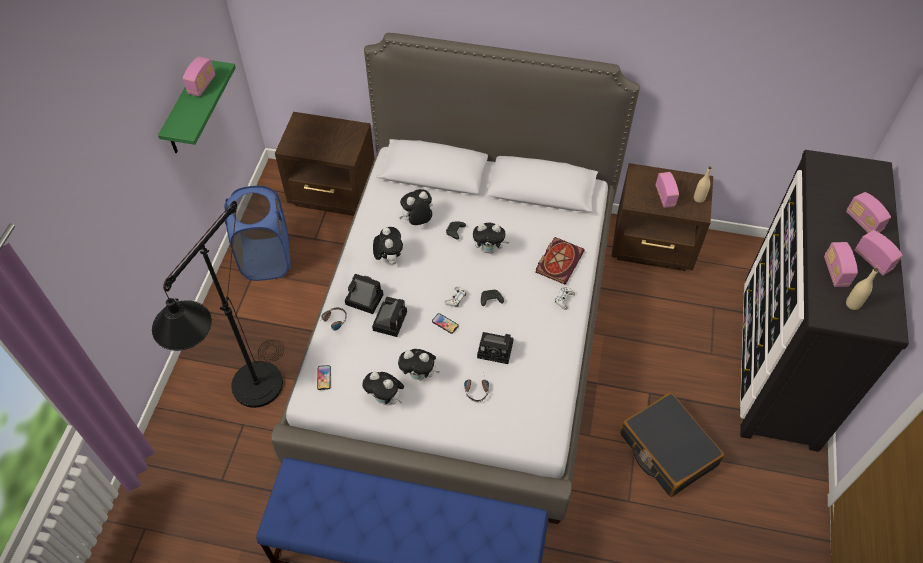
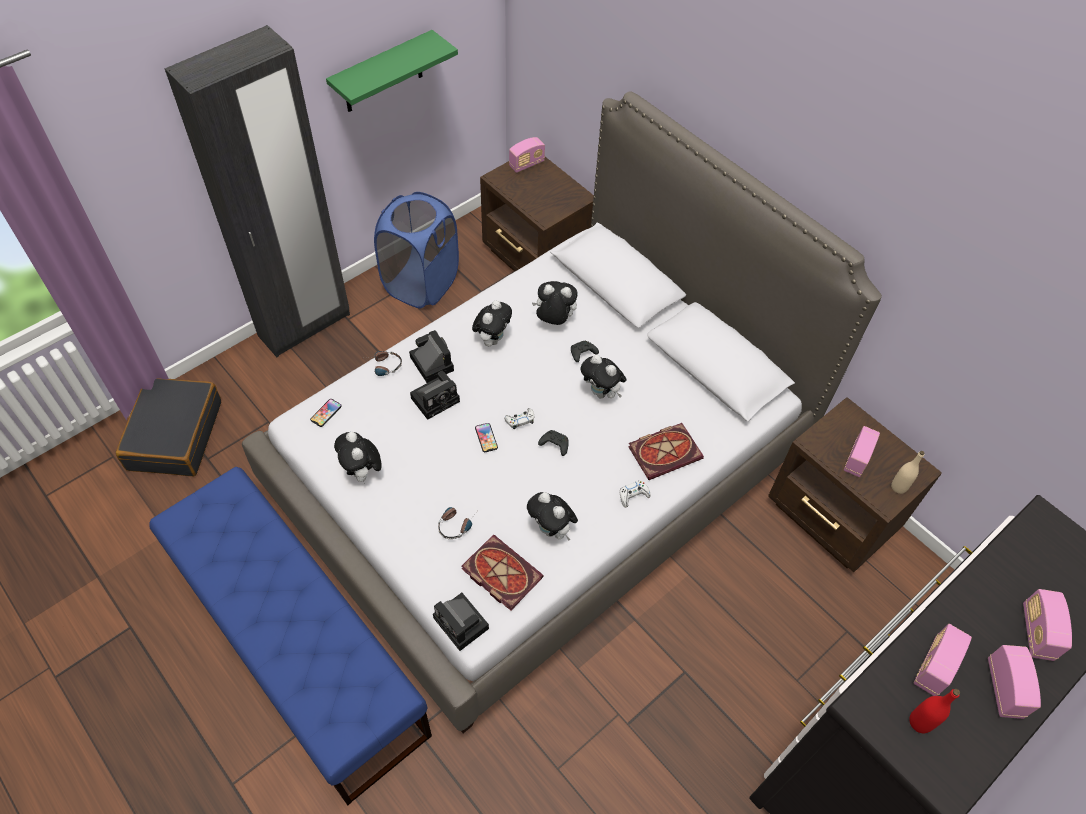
camera: 35 degrees right, 0 degrees up
black floor lamp [152,201,284,408] -> none
radio [183,57,215,97] -> radio moved to [509,137,545,173]
plush toy [398,349,440,381] -> plush toy moved to [527,492,578,541]
camera [477,332,514,364] -> camera moved to [433,593,489,651]
black suitcase [620,392,724,497] -> black suitcase moved to [116,378,221,476]
beige bottle [846,268,878,310] -> red bottle [909,689,960,733]
none -> black wardrobe [165,25,350,357]
none -> book [462,535,544,611]

